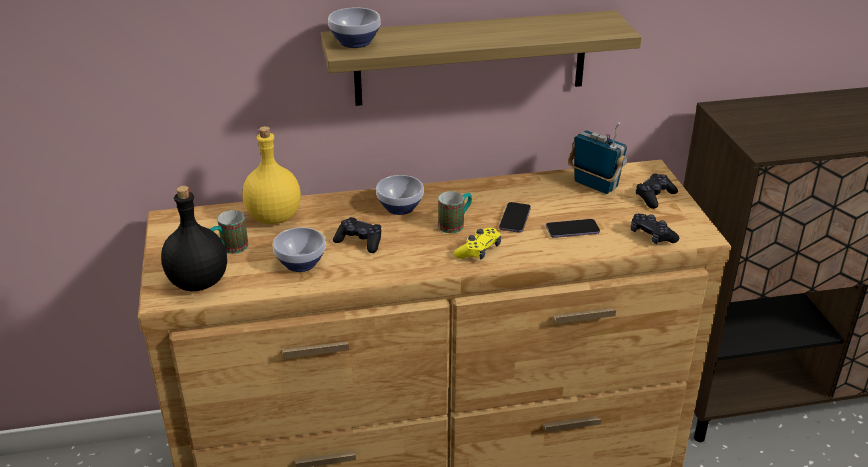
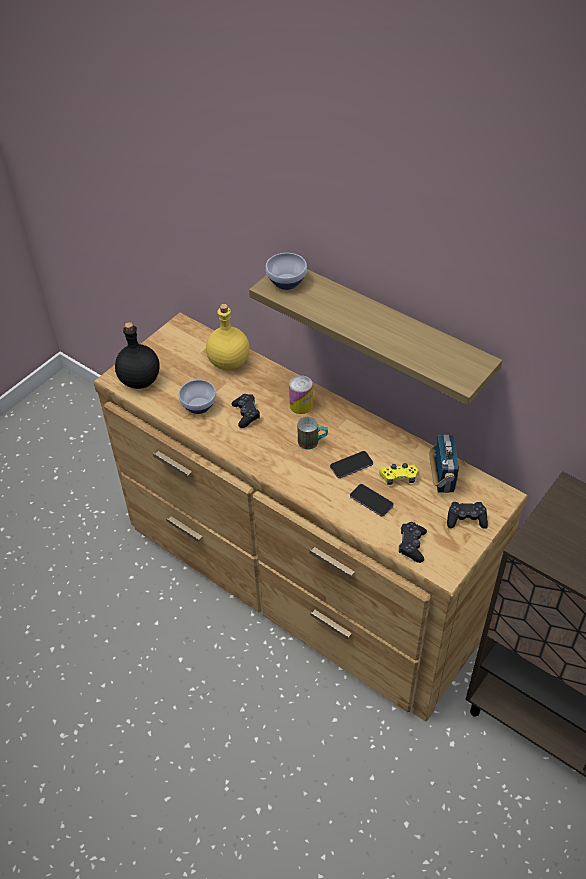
camera: 50 degrees right, 15 degrees up
mug [210,210,248,254] -> none
bowl [376,175,424,215] -> can [289,375,313,414]
yellow game controller [454,228,501,260] -> yellow game controller moved to [379,463,418,485]

